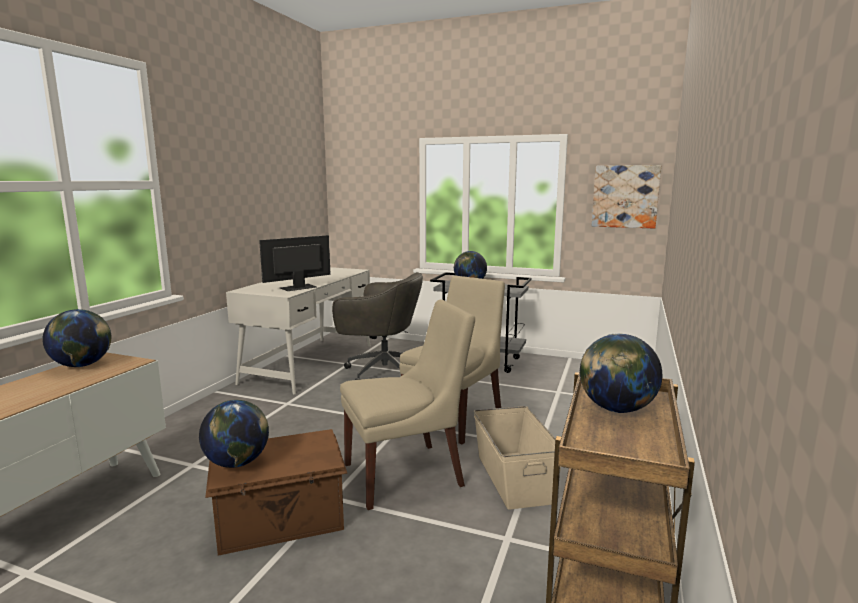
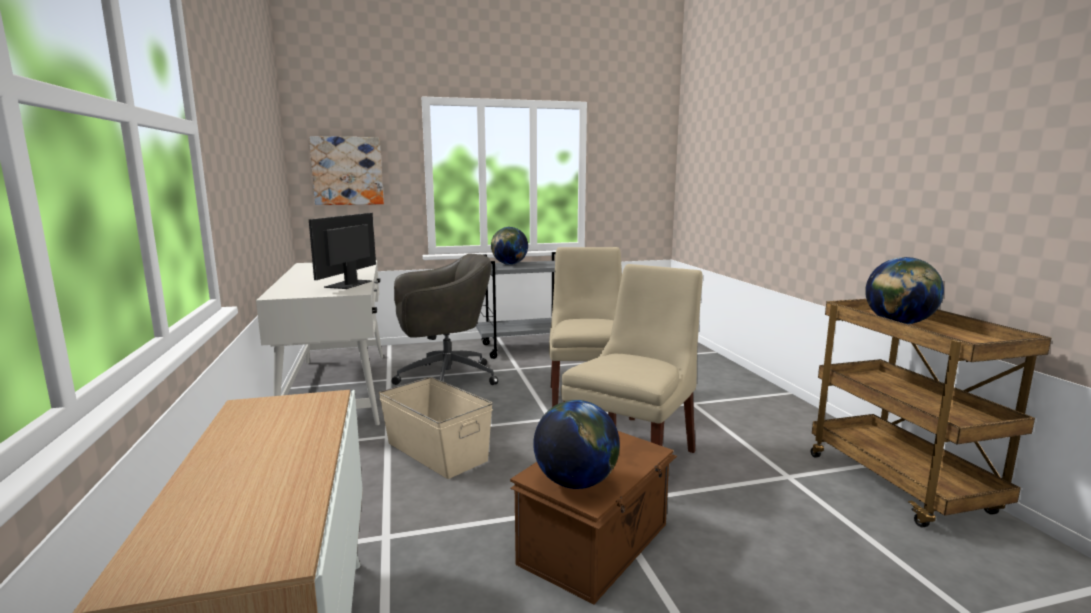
camera: 35 degrees left, 0 degrees up
globe [43,309,111,367] -> none
beige storage box [474,406,561,510] -> beige storage box moved to [379,377,493,479]
picture [592,165,661,228] -> picture moved to [309,136,384,205]

